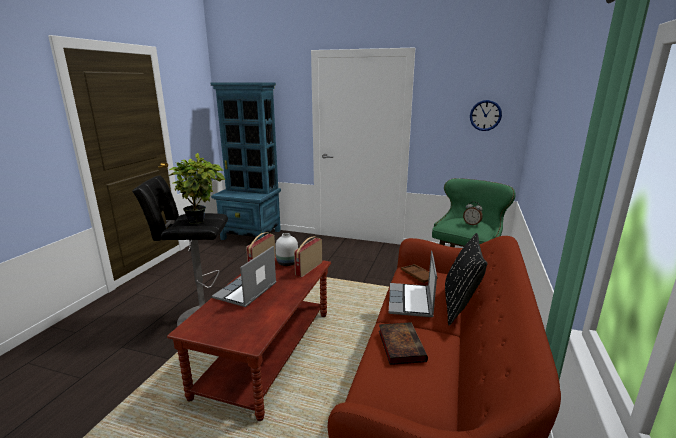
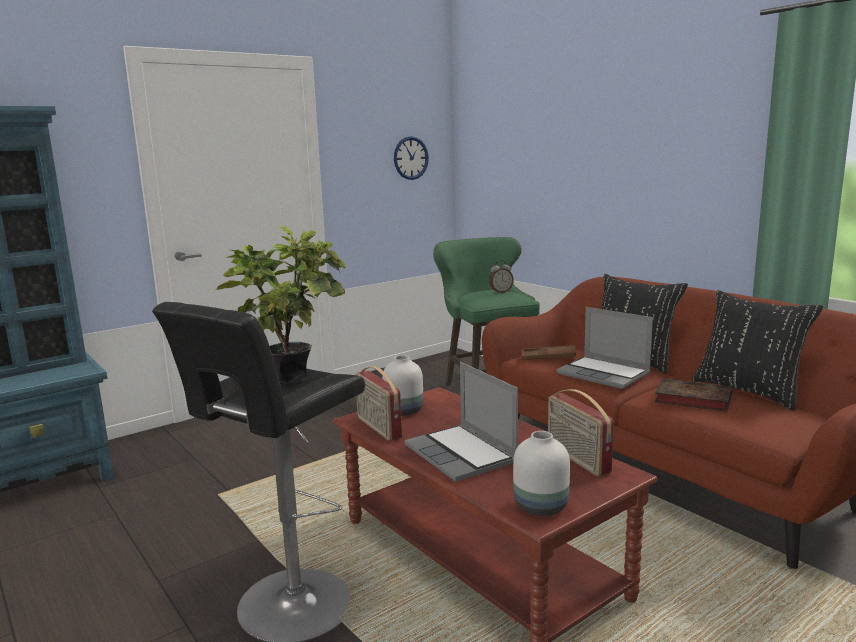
camera: 55 degrees left, 5 degrees down
radio [294,237,322,277] -> radio moved to [548,389,614,476]
none -> white vase [513,431,570,516]
none -> black pillow [691,290,823,411]

